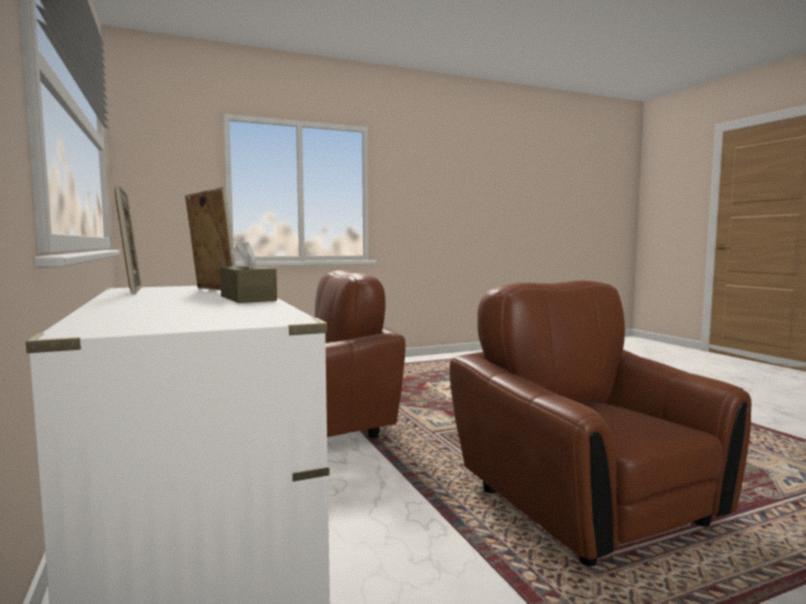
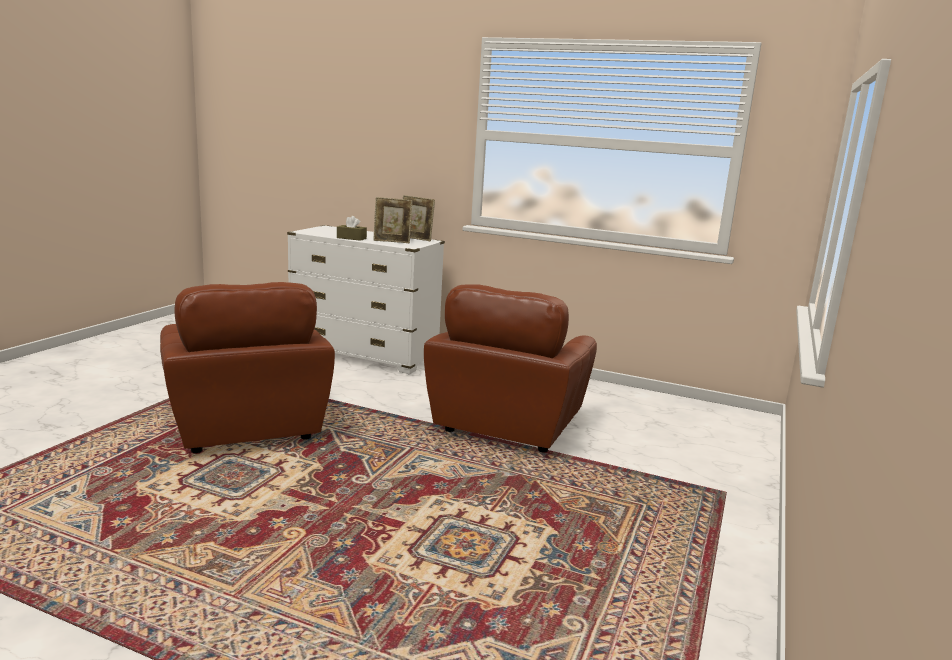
camera: 135 degrees right, 10 degrees up
brown armchair [450,280,751,566] -> brown armchair turned 45 degrees clockwise [160,282,335,453]

